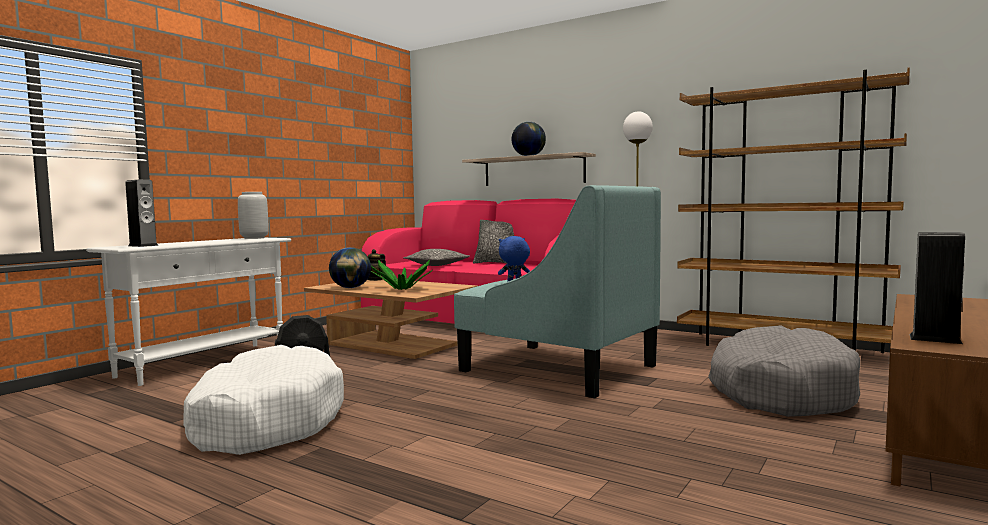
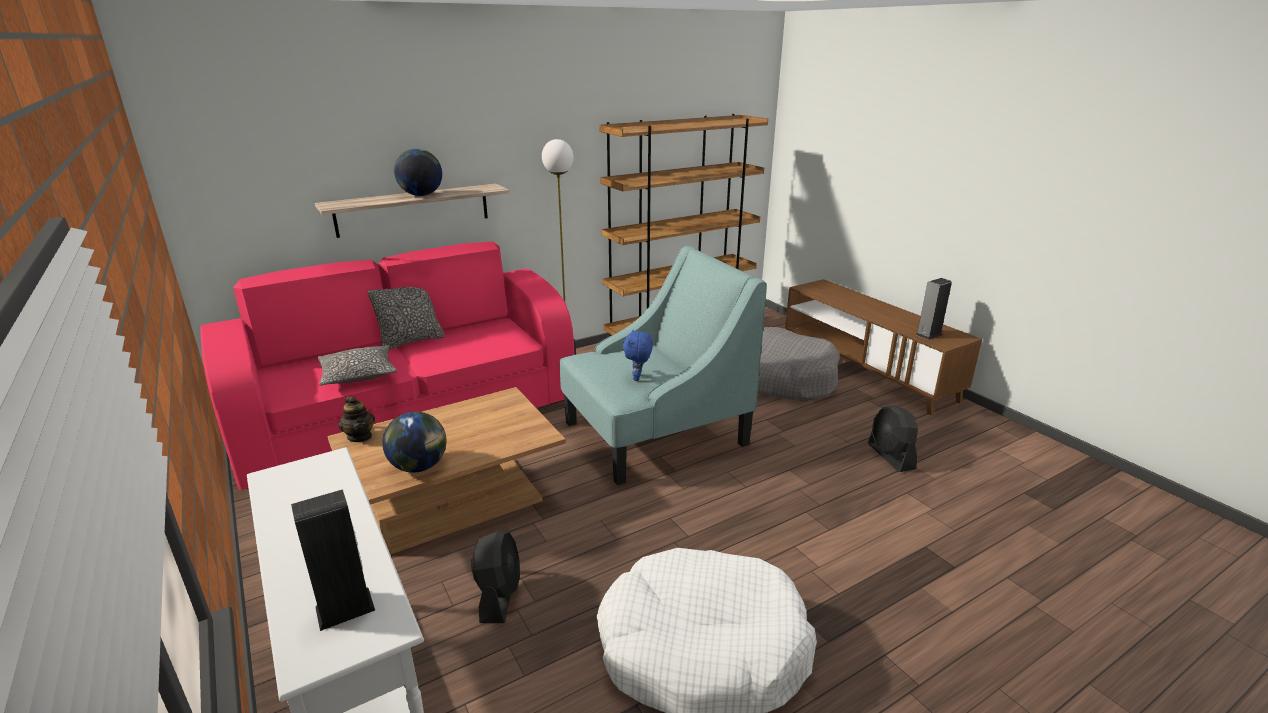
camera: 65 degrees left, 20 degrees up
grey vase [238,192,269,239] -> none
potted plant [371,260,433,290] -> none
none -> black fan [868,405,918,472]

